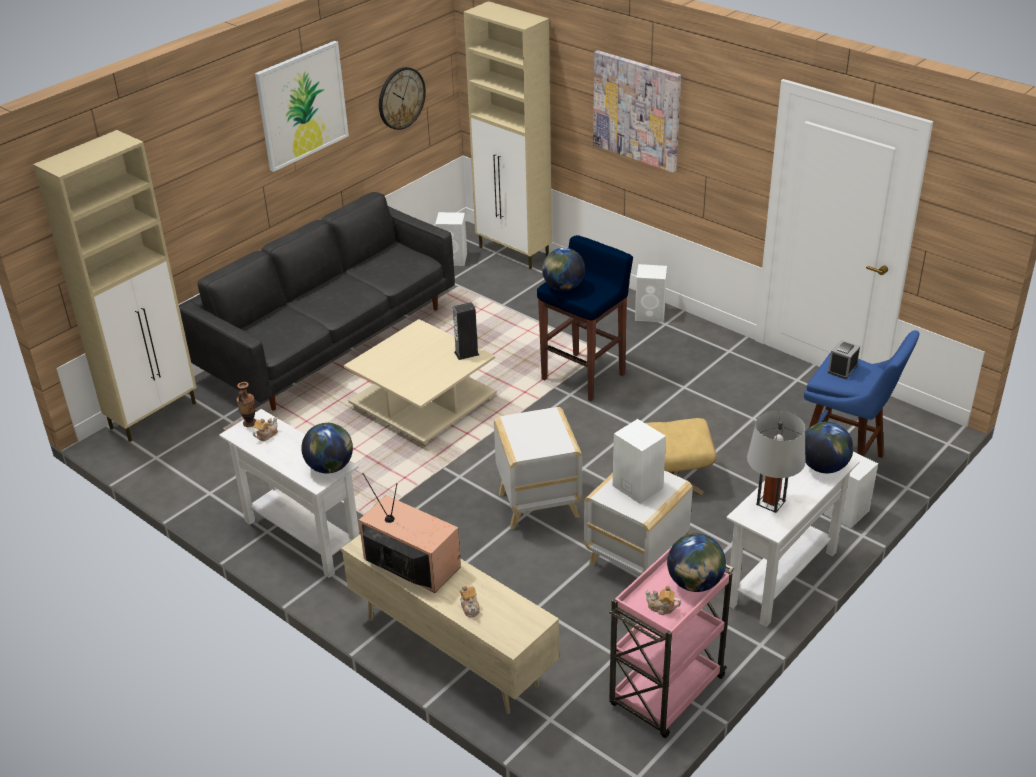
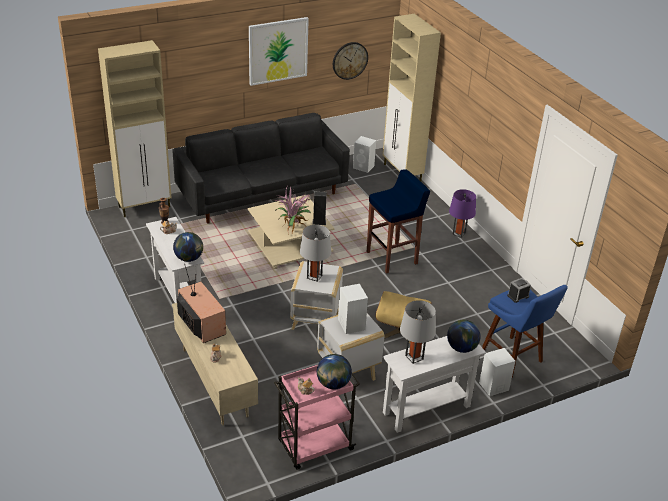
camera: 20 degrees right, 0 degrees up
globe [542,248,585,291] -> none
picture [593,50,681,173] -> none
white speaker [635,264,667,322] -> purple table lamp [449,189,476,238]
none -> potted plant [275,185,311,235]
none -> grey table lamp [300,225,331,282]

